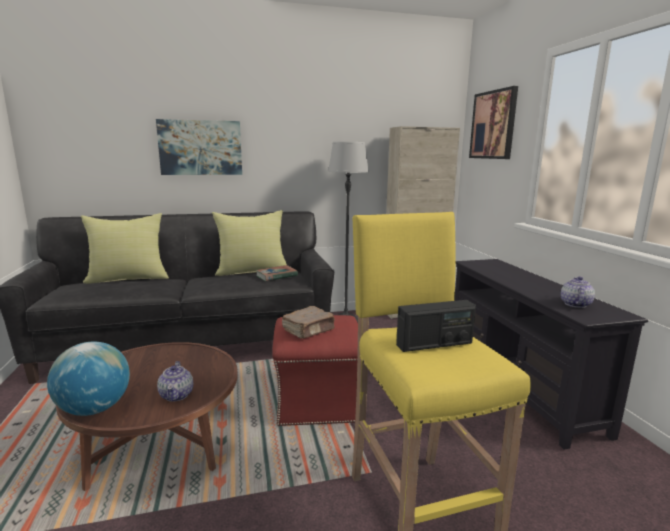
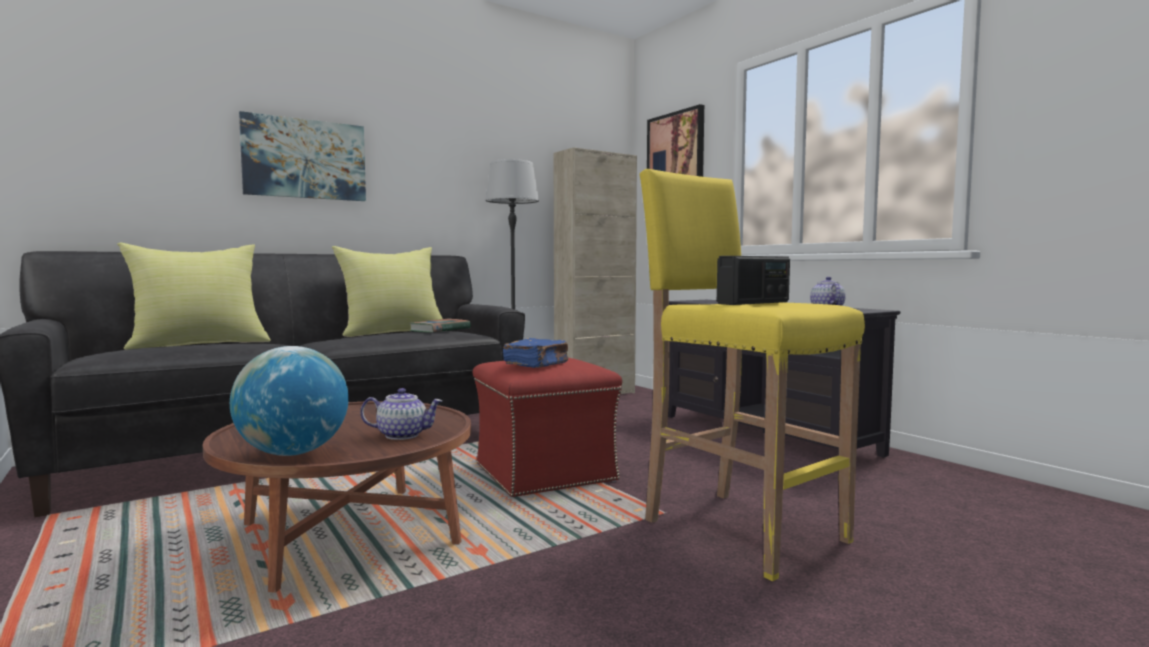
camera: 20 degrees left, 10 degrees down
teapot [157,361,193,402] -> teapot turned 60 degrees counterclockwise [360,388,443,440]
brown book [282,306,335,339] -> blue book [503,338,569,368]

